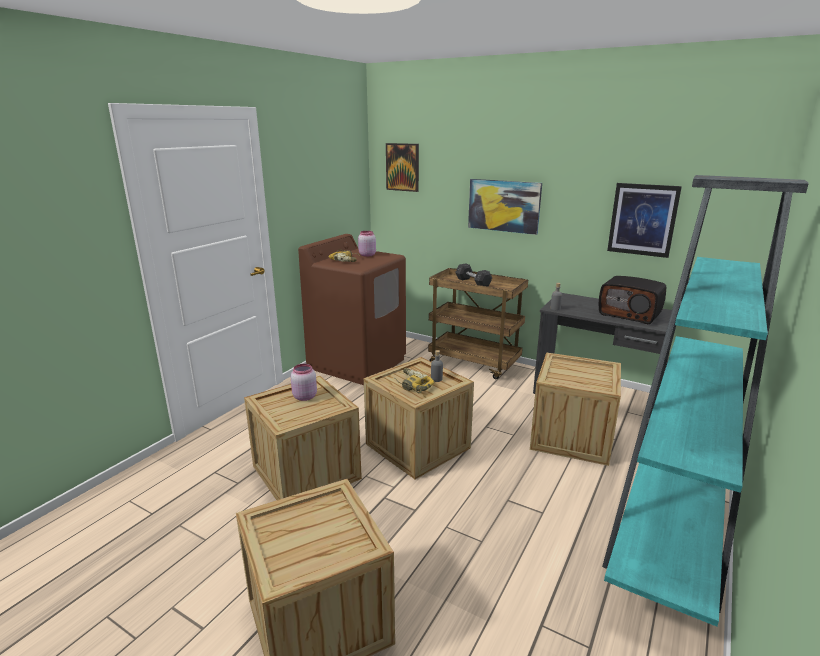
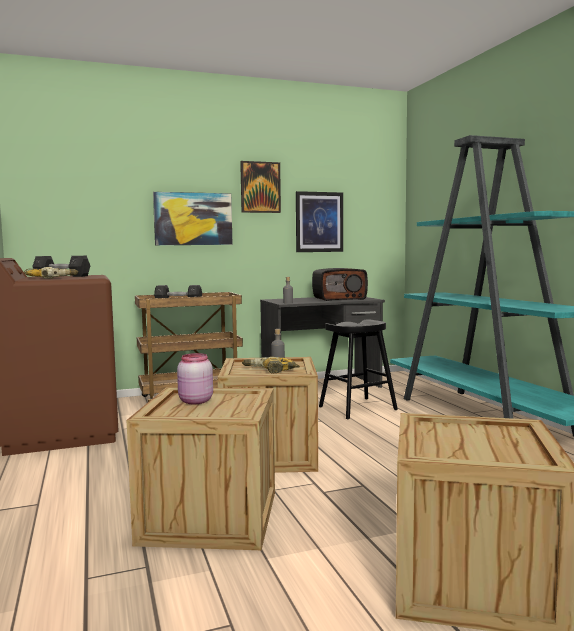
camera: 50 degrees left, 15 degrees down
pink jar [358,231,376,257] -> grey dumbbell [32,256,90,277]
picture [386,143,419,192] -> picture moved to [240,161,281,213]
crate [530,352,621,466] -> black stool [319,319,398,419]

